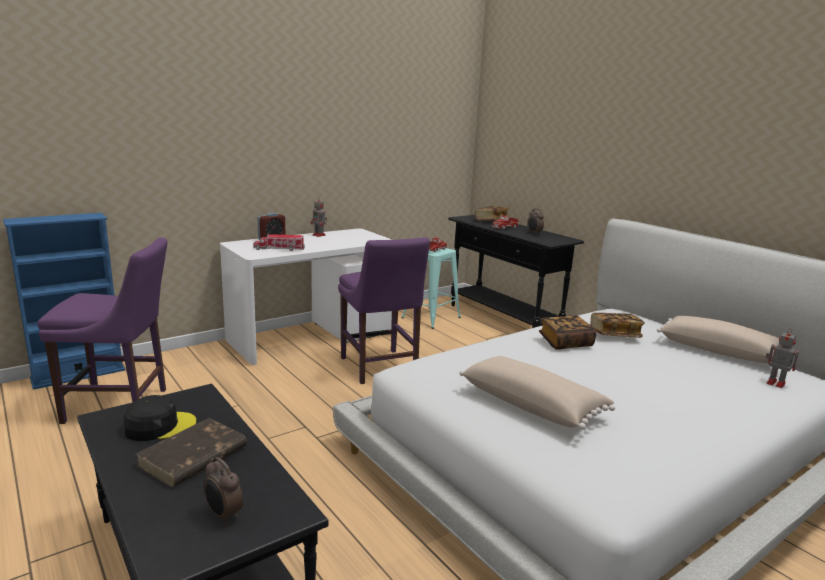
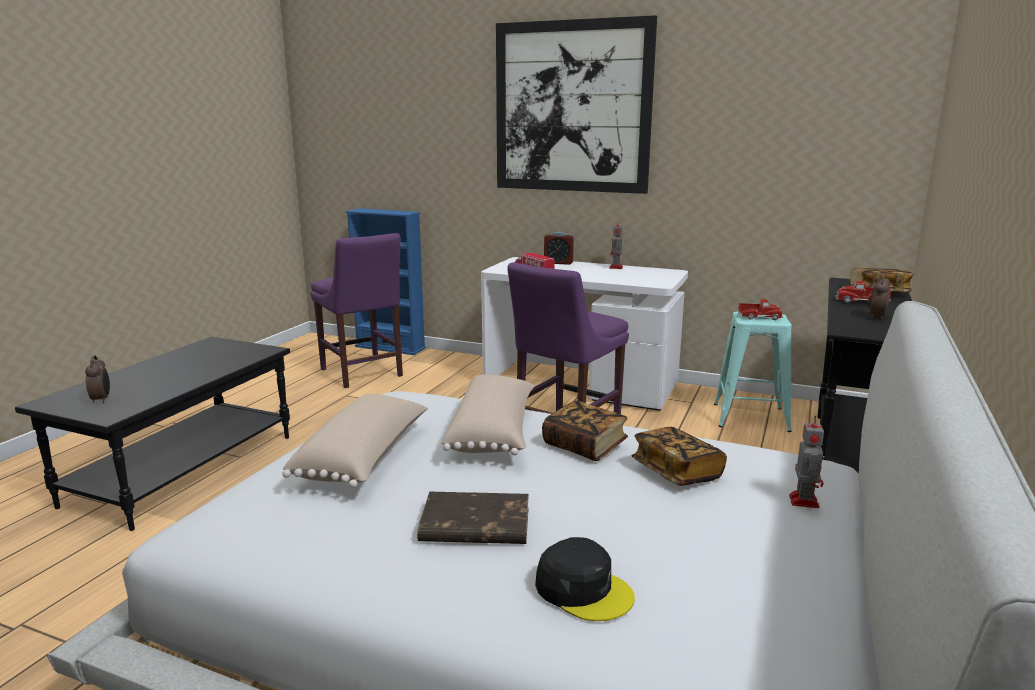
camera: 60 degrees right, 0 degrees up
black cap [124,395,196,441] -> black cap moved to [535,537,635,621]
brown book [136,418,247,487] -> brown book moved to [417,492,529,544]
alarm clock [204,457,243,524] -> alarm clock turned 150 degrees clockwise [85,355,110,403]
beige pillow [657,316,779,363] -> beige pillow moved to [442,375,535,455]
toy robot [766,328,799,388] -> toy robot moved to [789,415,824,508]
none -> picture [496,15,657,194]

